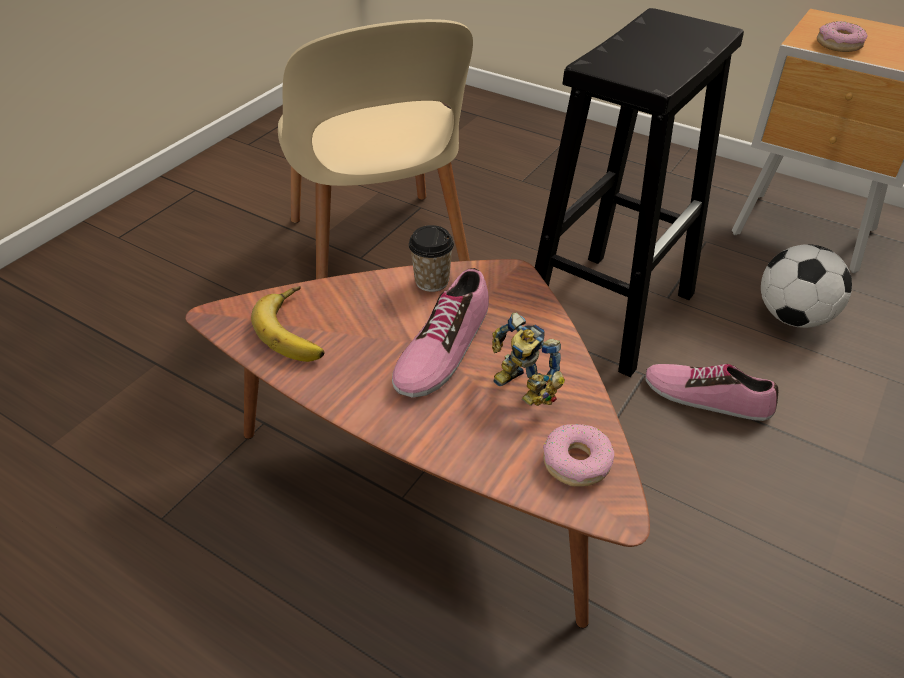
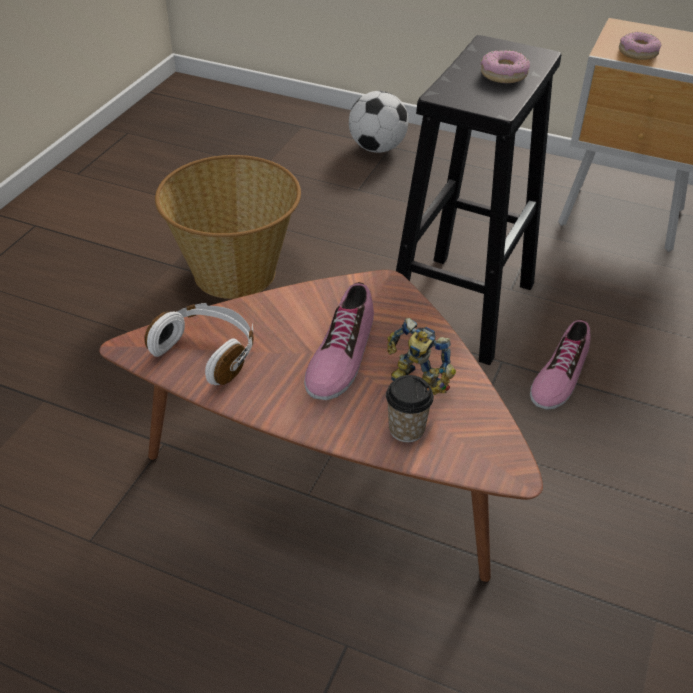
camera: 10 degrees left, 0 degrees up
banana [251,286,324,362] -> white headphones [144,303,254,385]
beige chair [278,19,473,279] -> basket [155,155,301,299]
cup [409,225,454,292] -> cup moved to [386,375,434,442]
donut [543,424,614,487] -> donut moved to [480,50,530,83]
shoe [645,364,778,421] -> shoe turned 75 degrees counterclockwise [530,319,590,410]
football [761,244,852,328] -> football moved to [349,91,408,153]

